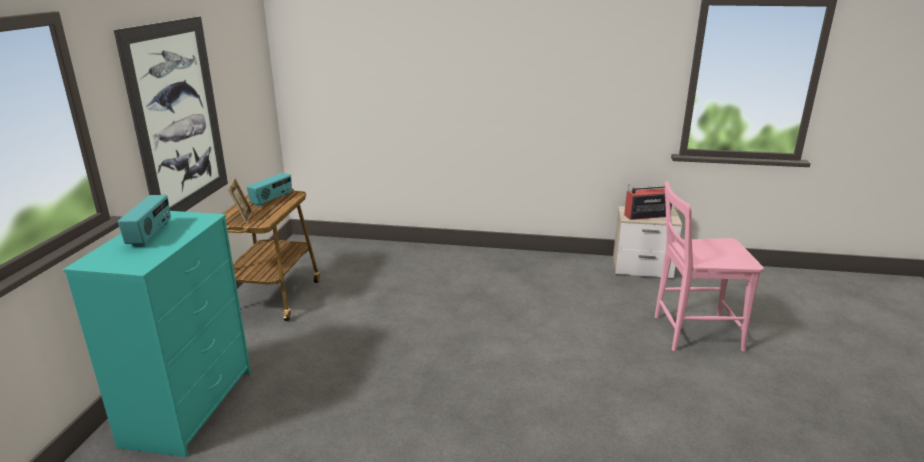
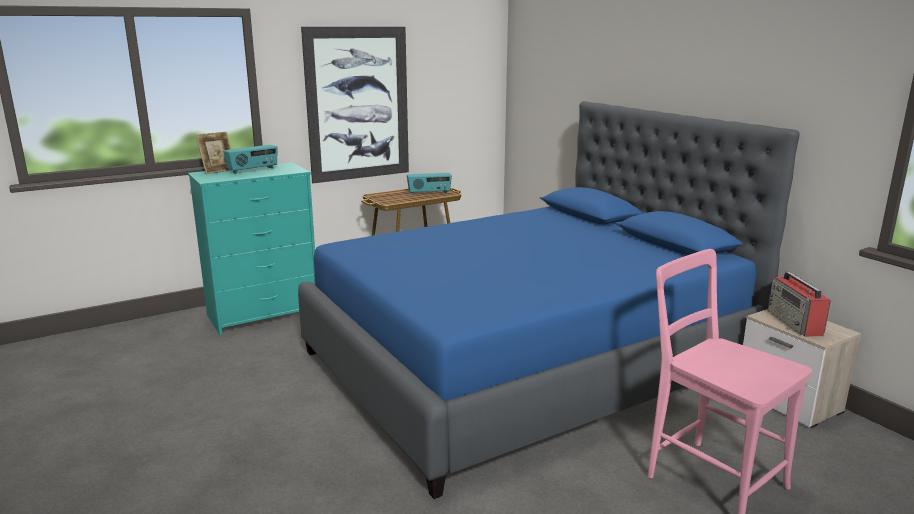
camera: 50 degrees right, 5 degrees down
picture frame [228,178,253,224] -> picture frame moved to [195,132,231,174]
radio [624,184,672,220] -> radio turned 135 degrees counterclockwise [768,272,831,337]
none -> blue bed [298,101,799,499]

